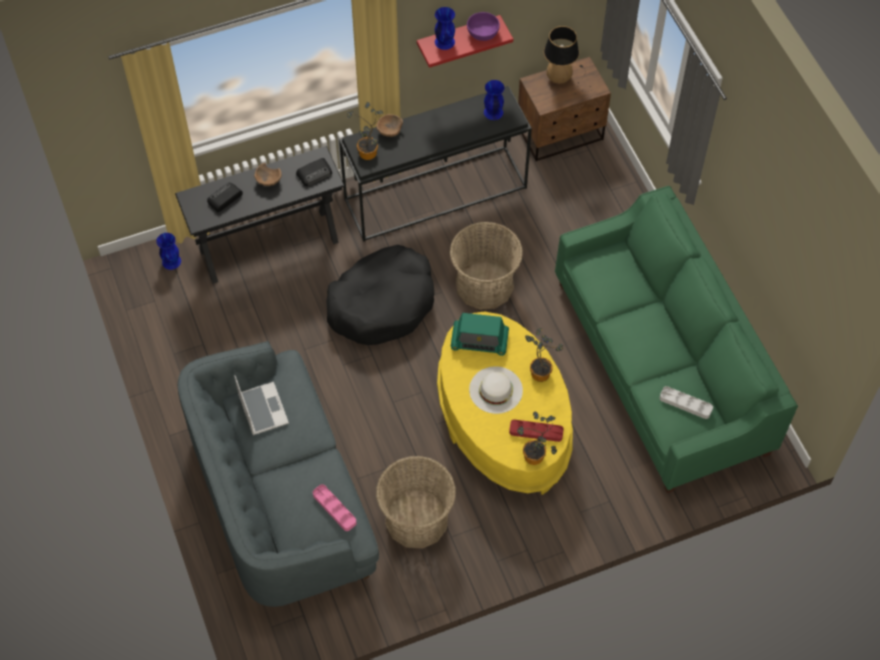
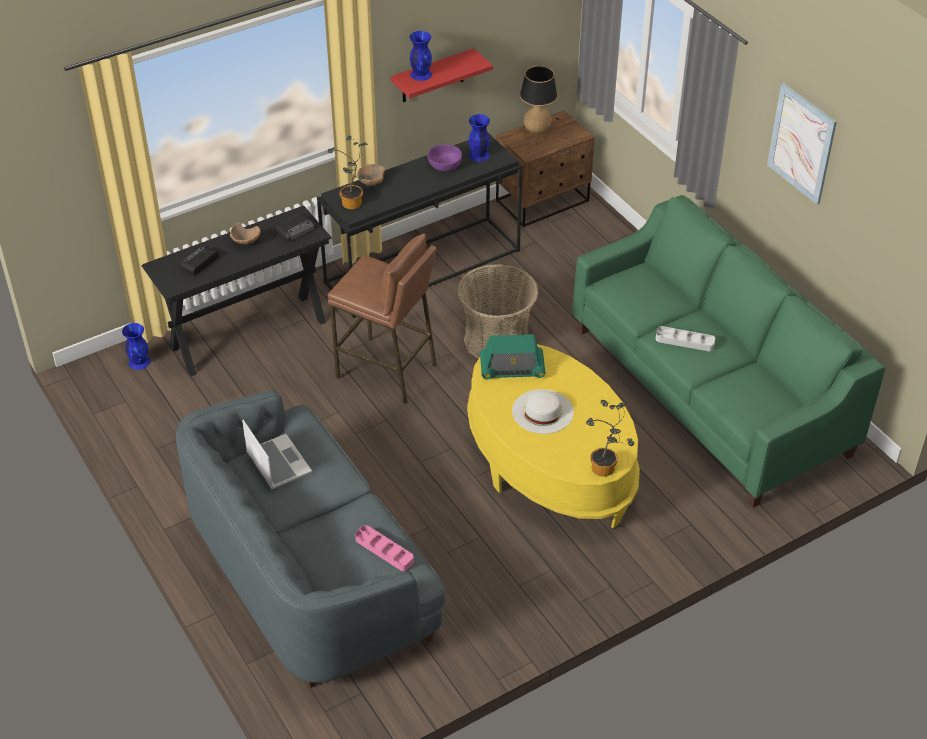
camera: 10 degrees left, 15 degrees down
black dog bed [326,245,434,345] -> brown stool [328,234,437,404]
basket [376,456,456,549] -> none
purple bowl [467,12,500,41] -> purple bowl moved to [427,144,462,171]
red tray [509,419,564,442] -> none
potted plant [525,328,563,382] -> none
grey tray [660,386,713,419] -> grey tray moved to [656,326,715,351]
none -> picture [767,83,837,205]

